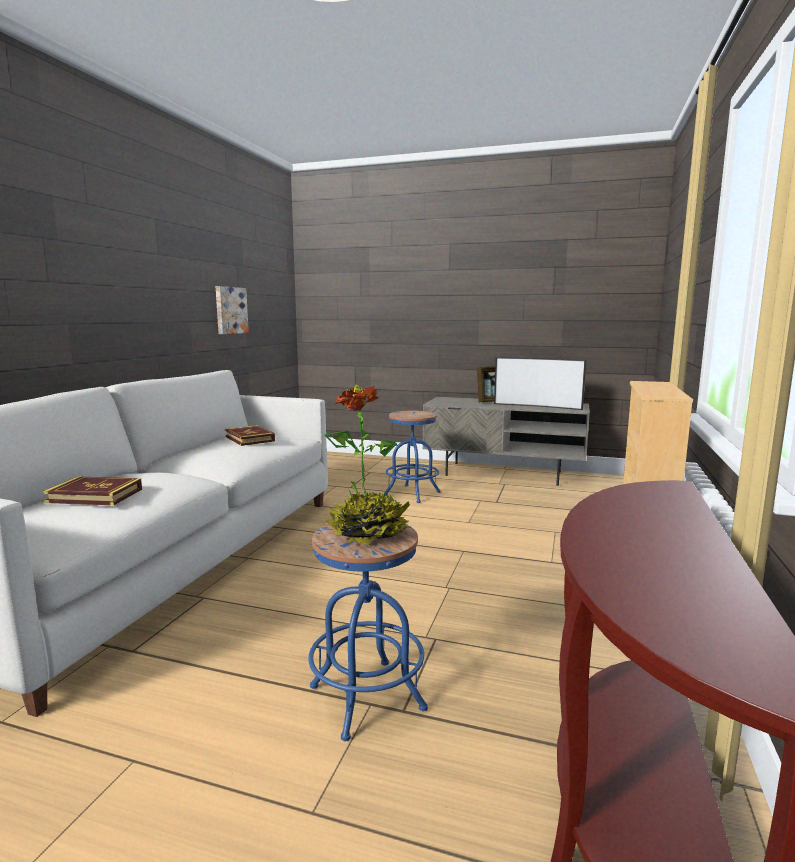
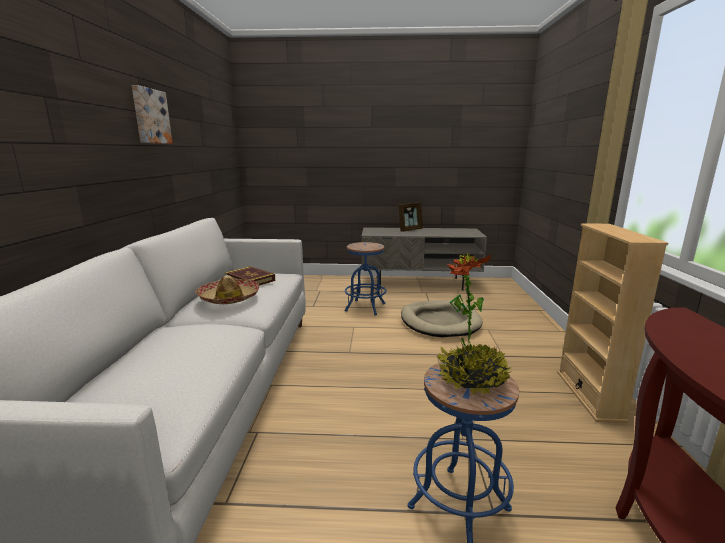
camera: 15 degrees left, 5 degrees up
book [43,476,142,506] -> none
picture [216,286,249,334] -> picture moved to [132,85,172,144]
television [494,357,586,410] -> none
none -> hat [195,275,260,304]
none -> beige dog bed [401,300,483,338]

